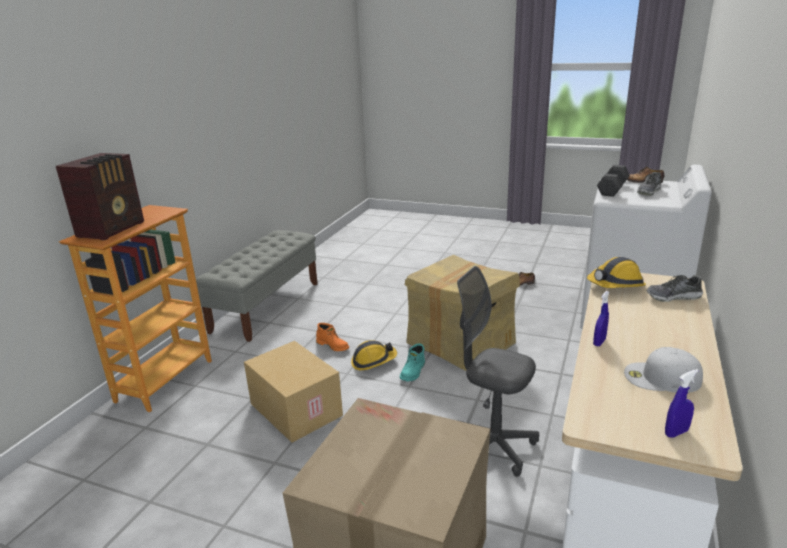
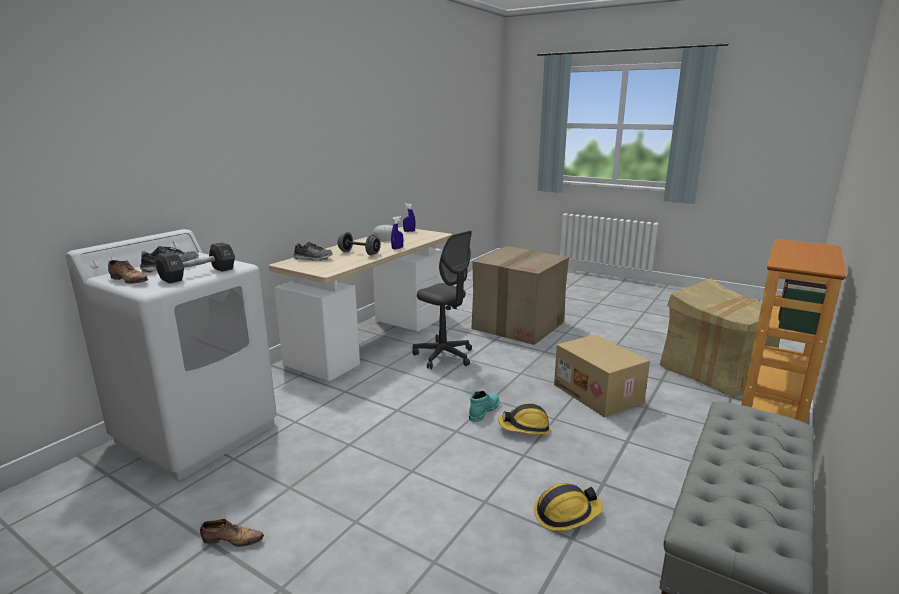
camera: 170 degrees left, 5 degrees down
radio [56,153,144,241] -> none
orange boot [316,323,349,351] -> none
cardboard box [405,255,520,371] -> cardboard box moved to [660,278,780,398]
hard hat [587,257,646,288] -> hard hat moved to [534,483,603,531]
none -> grey dumbbell [338,232,381,255]

